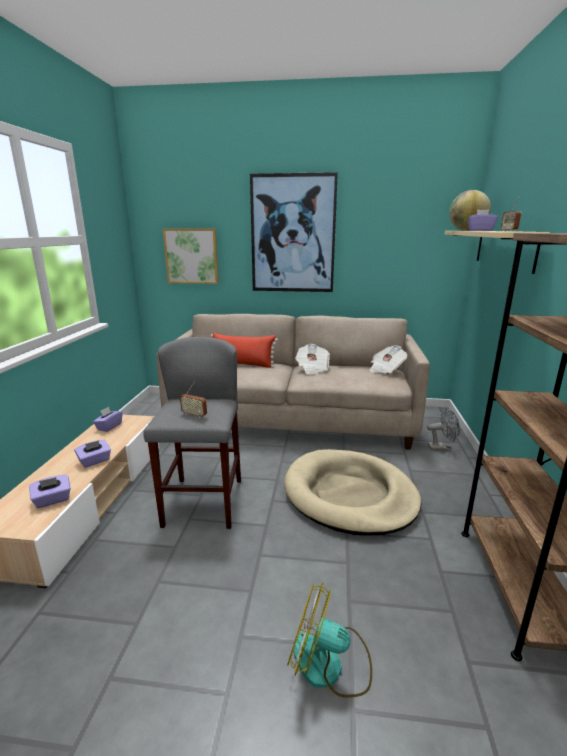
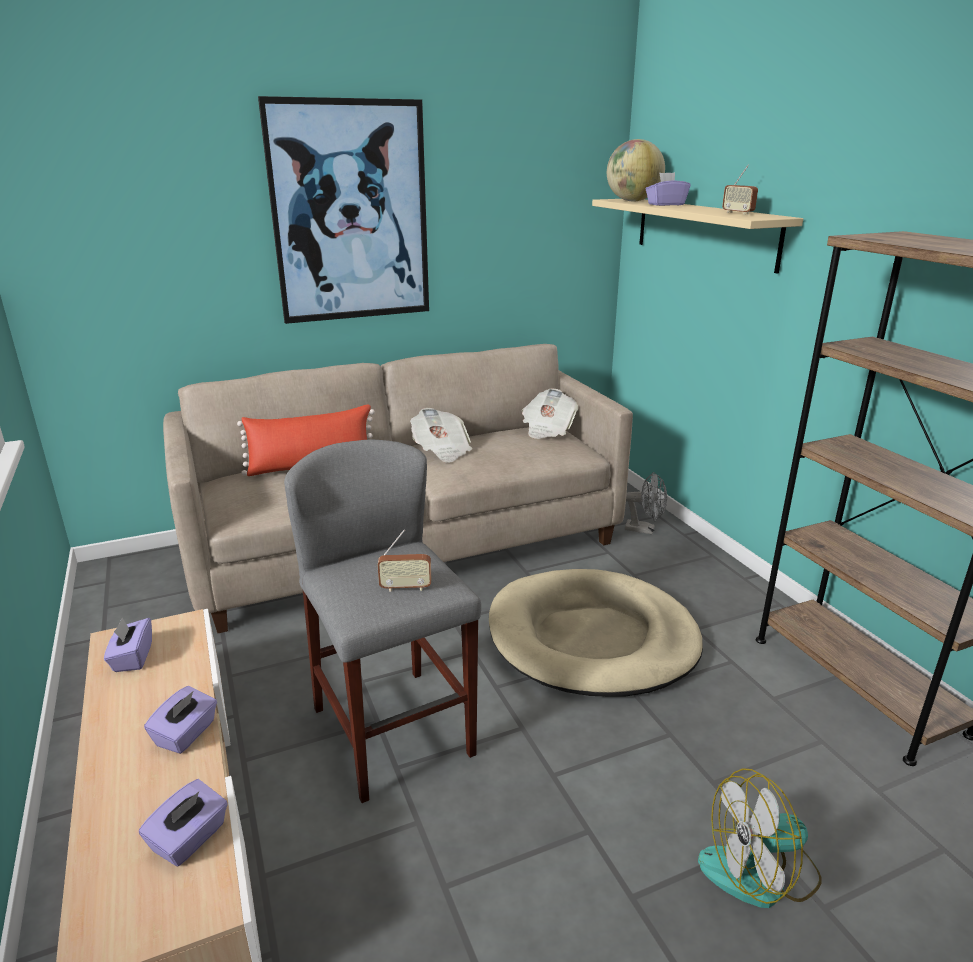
camera: 30 degrees left, 5 degrees up
picture [163,229,219,284] -> none
grey fan [427,408,460,451] -> grey fan turned 45 degrees clockwise [625,472,667,534]

